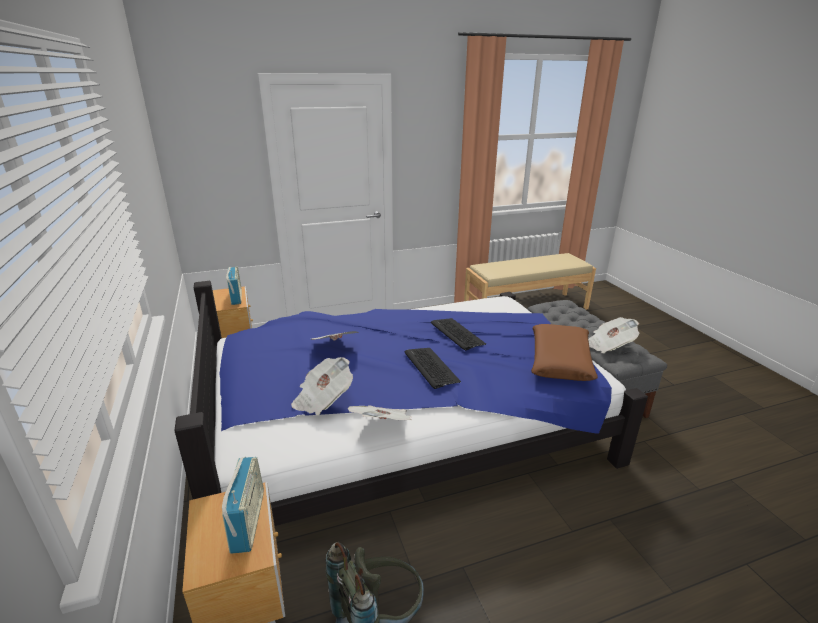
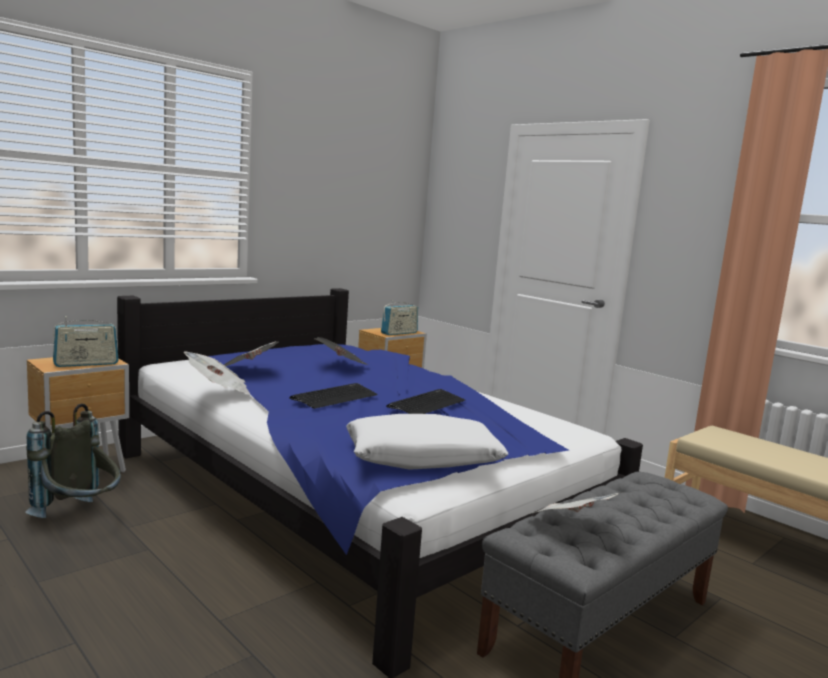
camera: 65 degrees right, 15 degrees down
brown pillow [531,324,598,381] -> white pillow [346,414,508,470]

